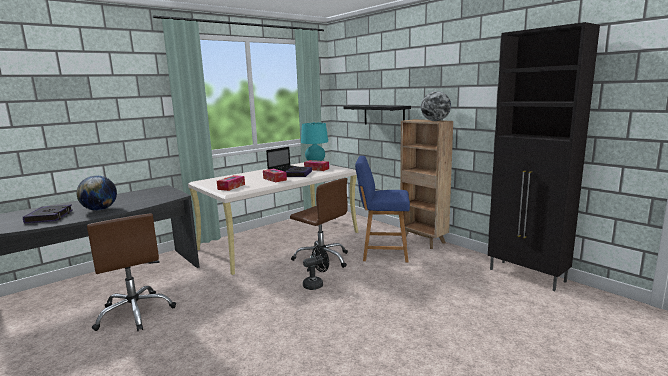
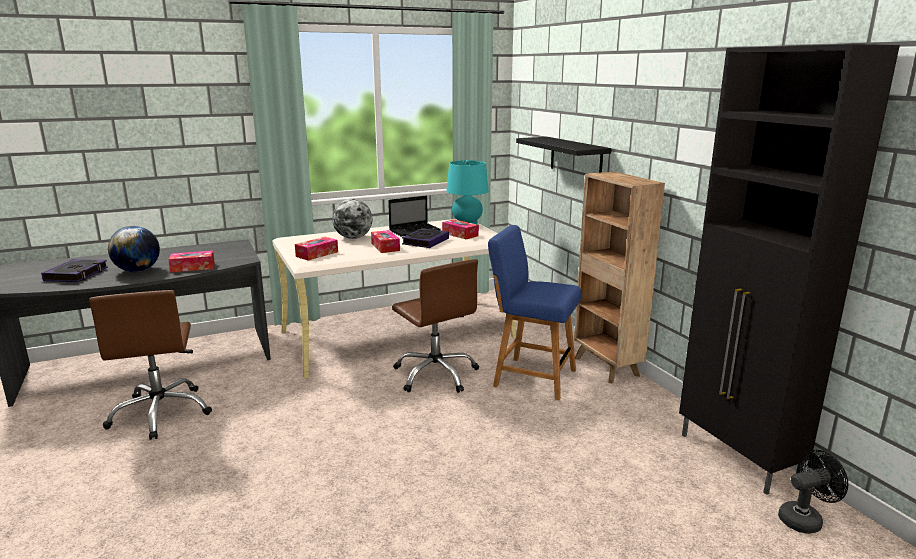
camera: 15 degrees right, 5 degrees up
black fan [303,246,329,290] -> black fan moved to [778,450,848,534]
globe [421,91,451,121] -> globe moved to [332,199,372,239]
none -> tissue box [168,251,215,272]

